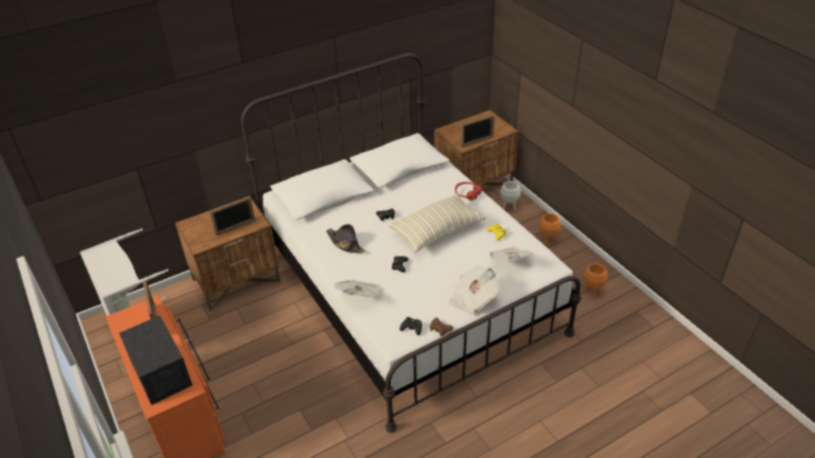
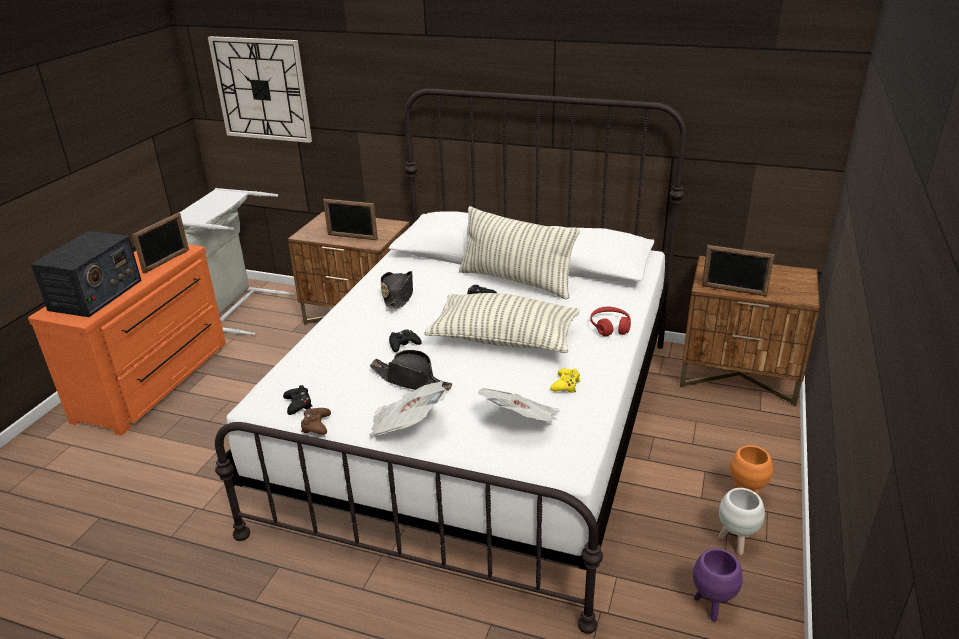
camera: 50 degrees right, 10 degrees down
newspaper [334,280,381,298] -> none
white planter [500,181,521,211] -> white planter moved to [718,488,765,555]
orange planter [583,263,607,297] -> purple planter [693,548,743,622]
none -> wall clock [208,36,312,143]
none -> black hat [370,350,452,391]
none -> pillow [459,206,580,299]

